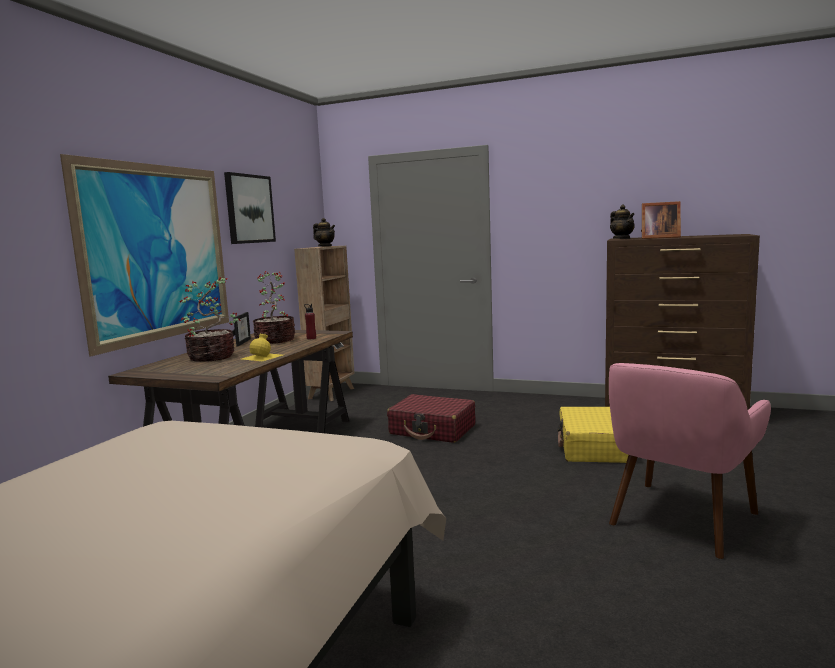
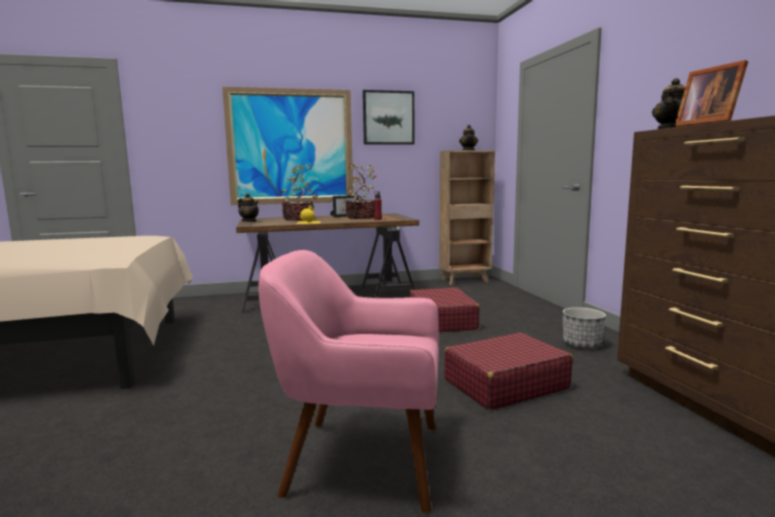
camera: 55 degrees right, 0 degrees up
yellow suitcase [557,407,628,463] -> red suitcase [444,332,573,410]
none -> teapot [238,193,259,222]
none -> planter [563,307,606,349]

